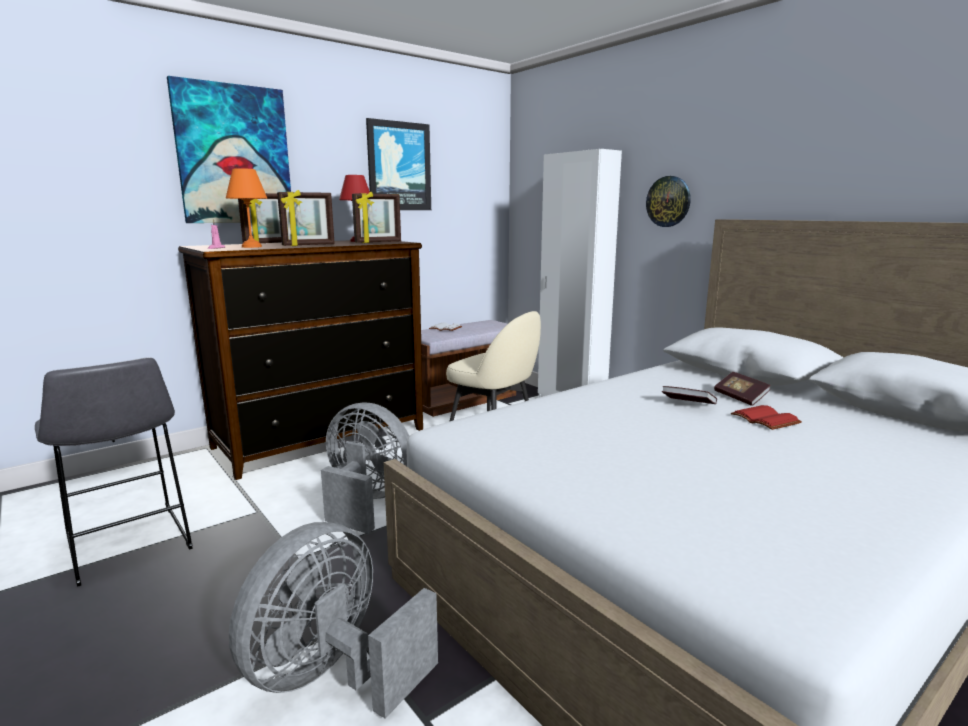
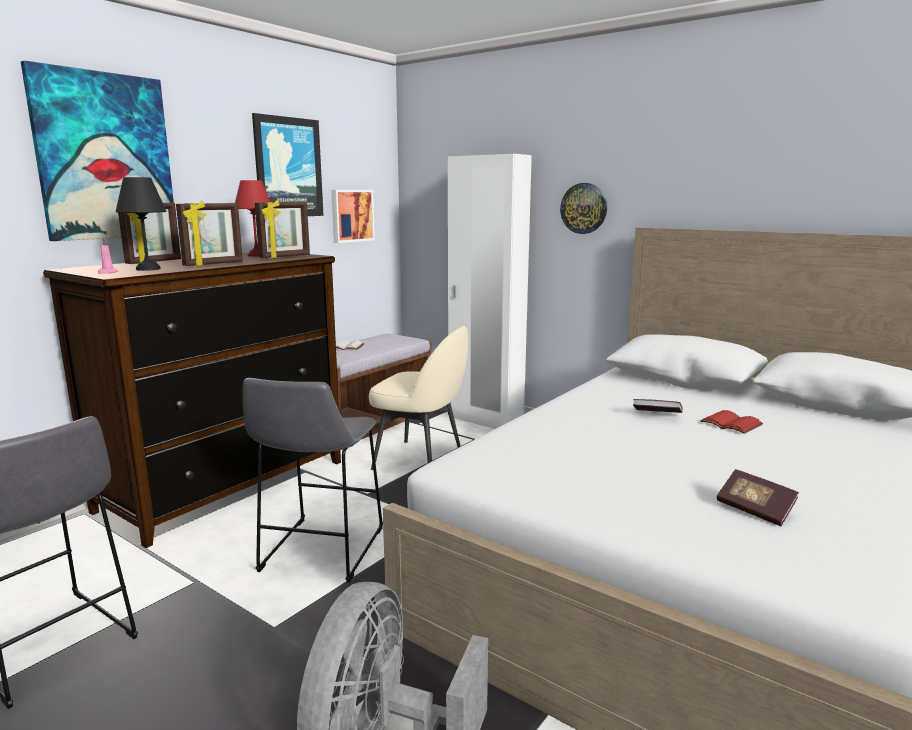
camera: 15 degrees left, 0 degrees up
orange table lamp [226,168,267,248] -> black table lamp [115,177,167,271]
grey fan [321,403,409,534] -> grey stool [243,378,383,583]
book [714,372,771,406] -> book moved to [717,469,799,526]
none -> picture [331,190,375,243]

